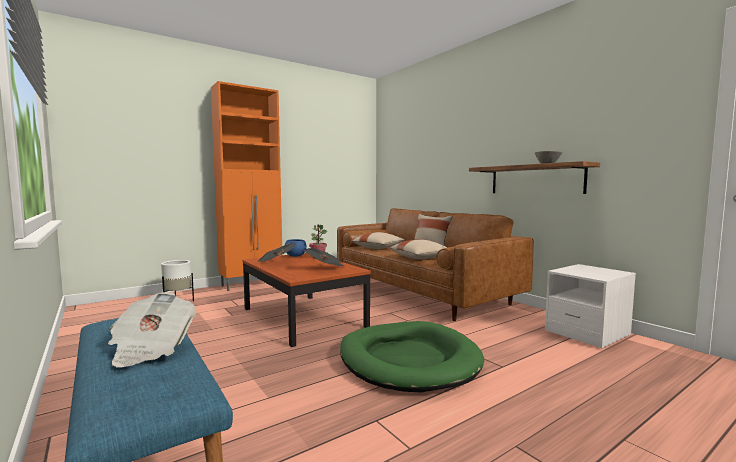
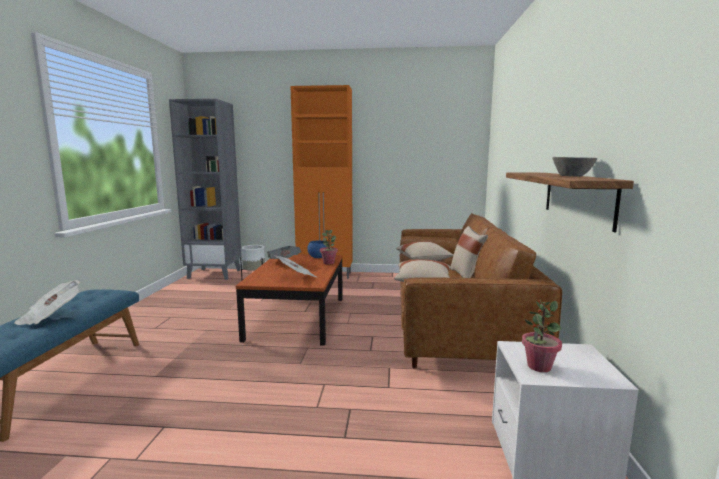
camera: 40 degrees right, 5 degrees up
green dog bed [340,321,484,393] -> none
none -> grey bookcase [169,99,242,280]
none -> potted plant [522,300,562,372]

